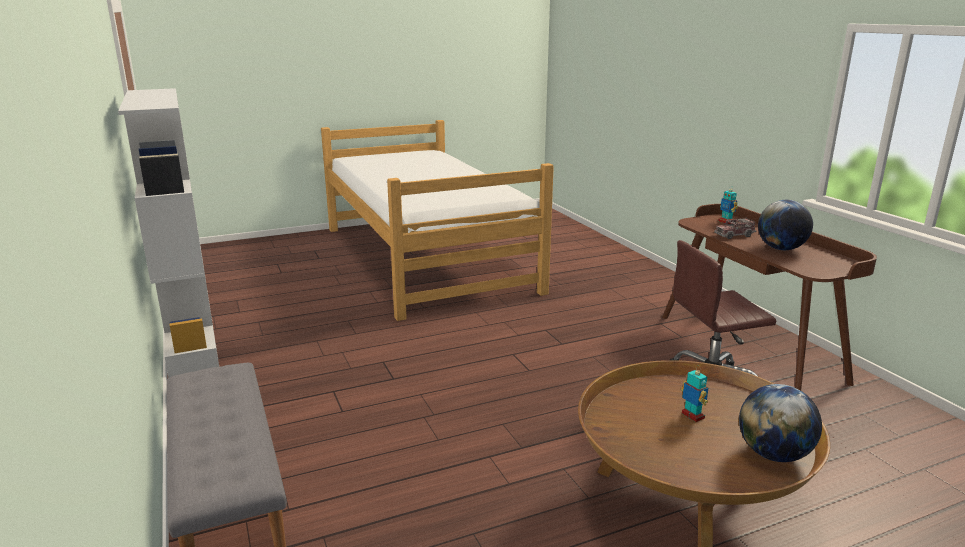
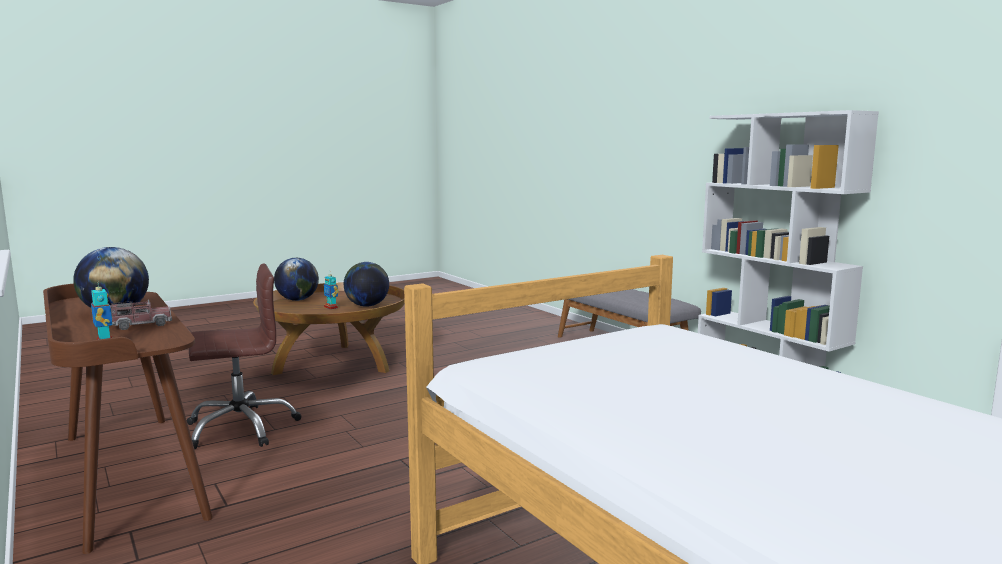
camera: 170 degrees right, 10 degrees down
none -> globe [344,262,389,307]

